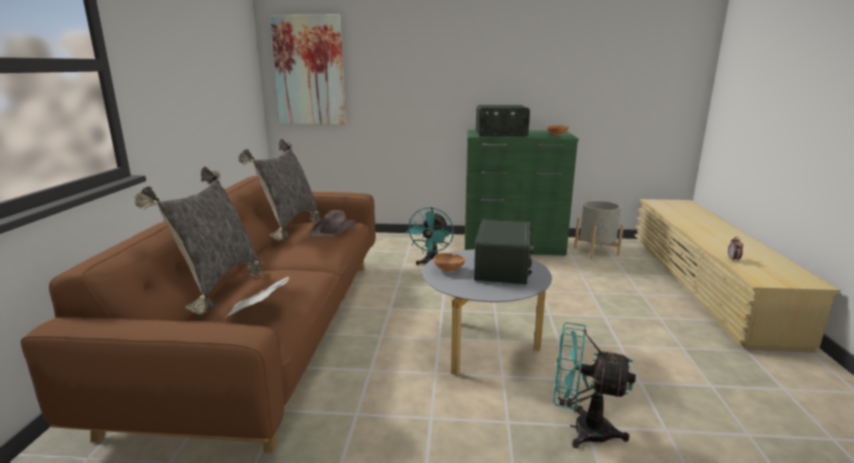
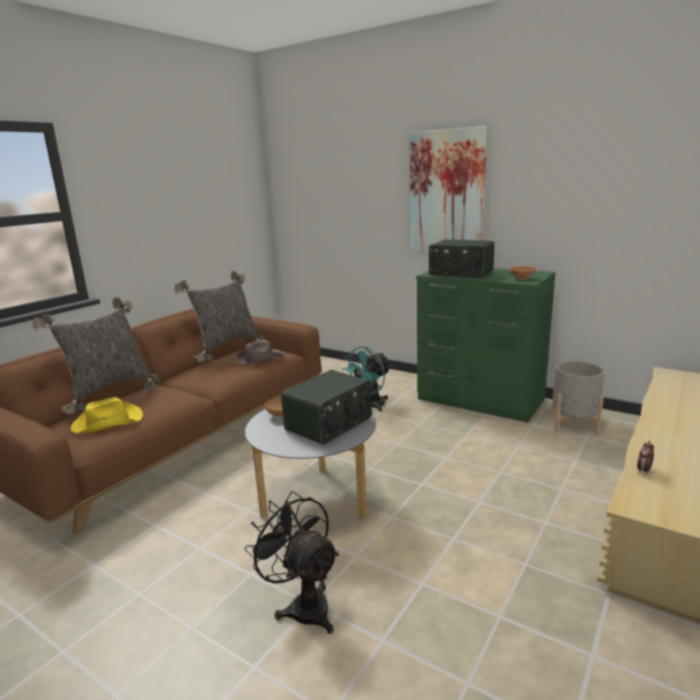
camera: 30 degrees right, 0 degrees up
newspaper [226,276,289,317] -> yellow hat [70,397,143,433]
picture [270,15,346,124] -> picture moved to [410,126,487,252]
turquoise fan [553,322,636,448] -> black fan [245,491,339,634]

